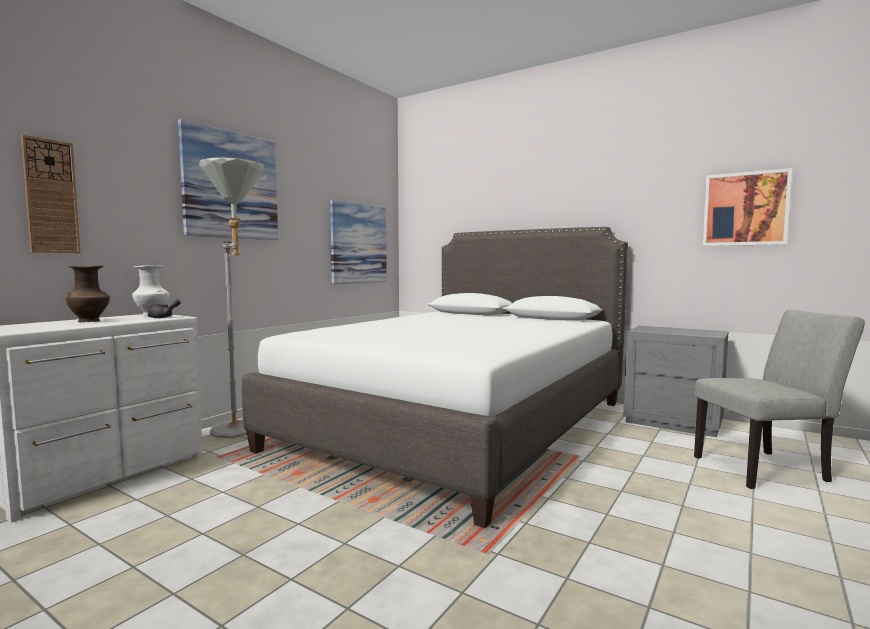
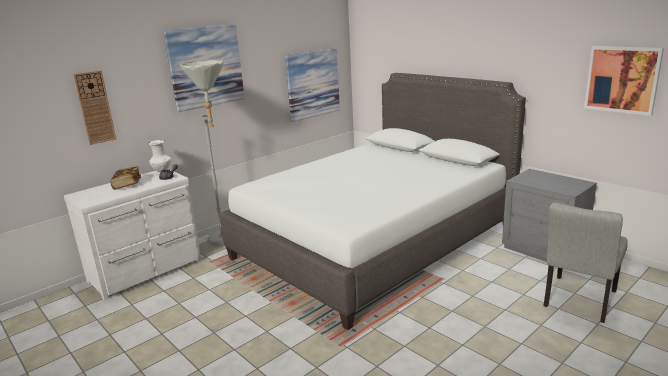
camera: 15 degrees right, 15 degrees up
brown vase [66,265,110,322] -> book [110,166,141,190]
grey chair [694,310,865,489] -> grey chair turned 120 degrees clockwise [543,202,628,323]

